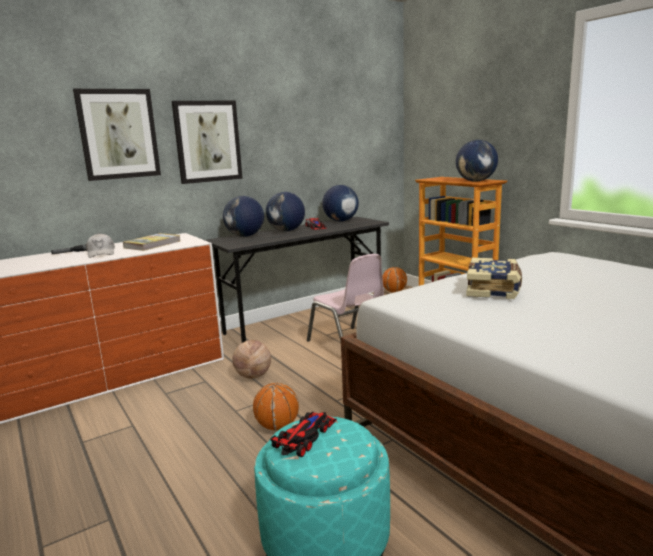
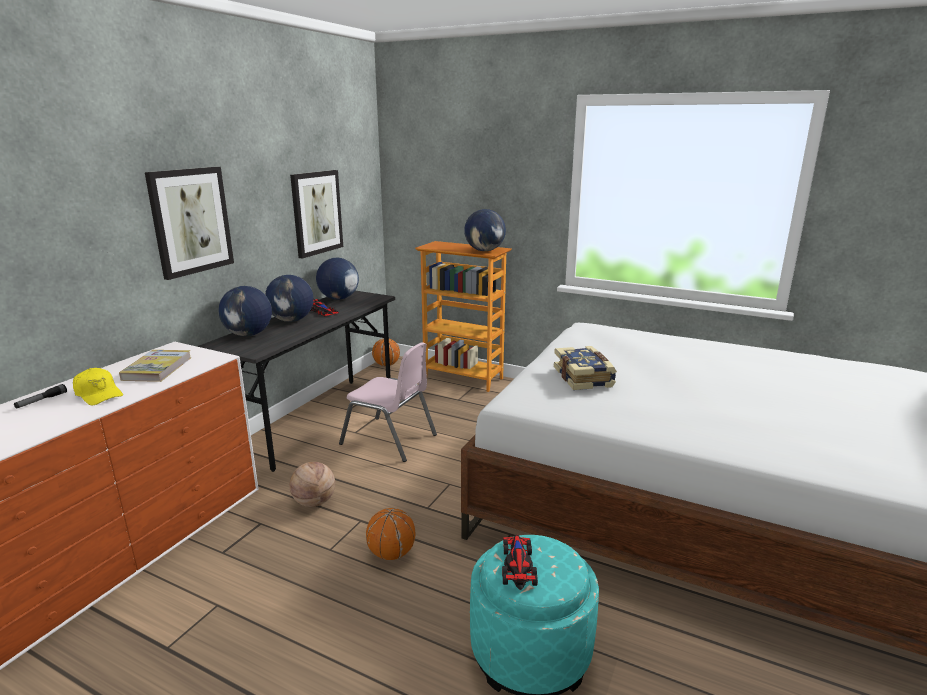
camera: 30 degrees left, 5 degrees up
picture [73,89,161,181] -> picture moved to [290,170,343,259]
white cap [86,233,115,258] -> yellow cap [73,368,123,405]

